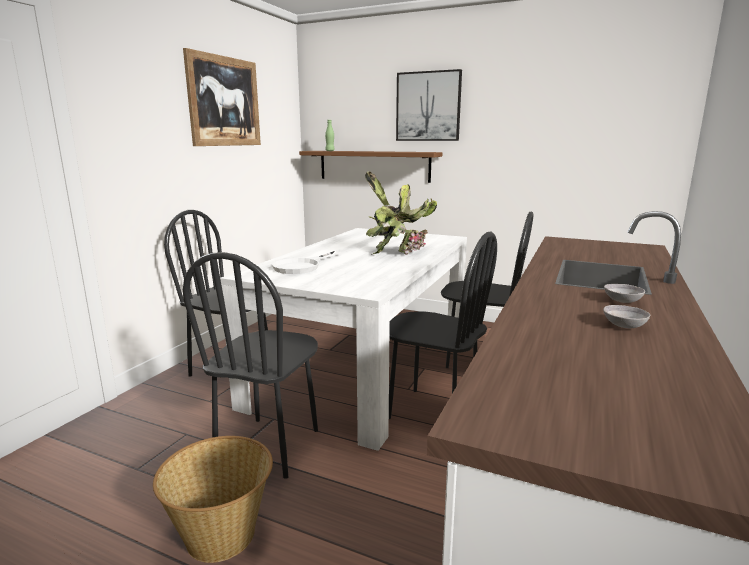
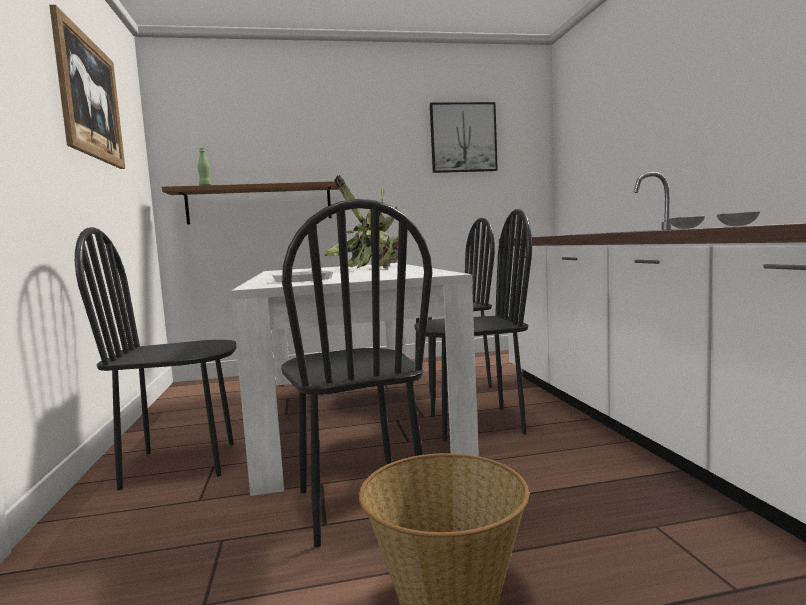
camera: 35 degrees left, 10 degrees down
picture [396,69,462,141] -> picture moved to [430,102,498,173]

